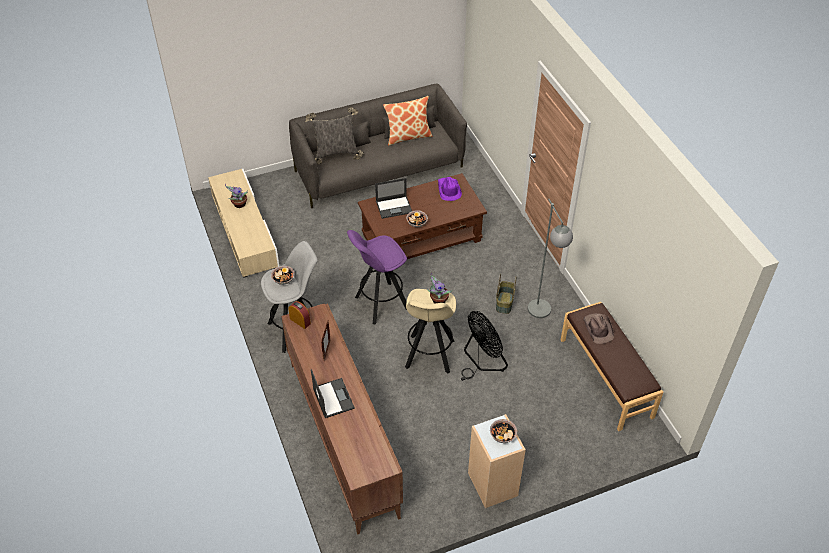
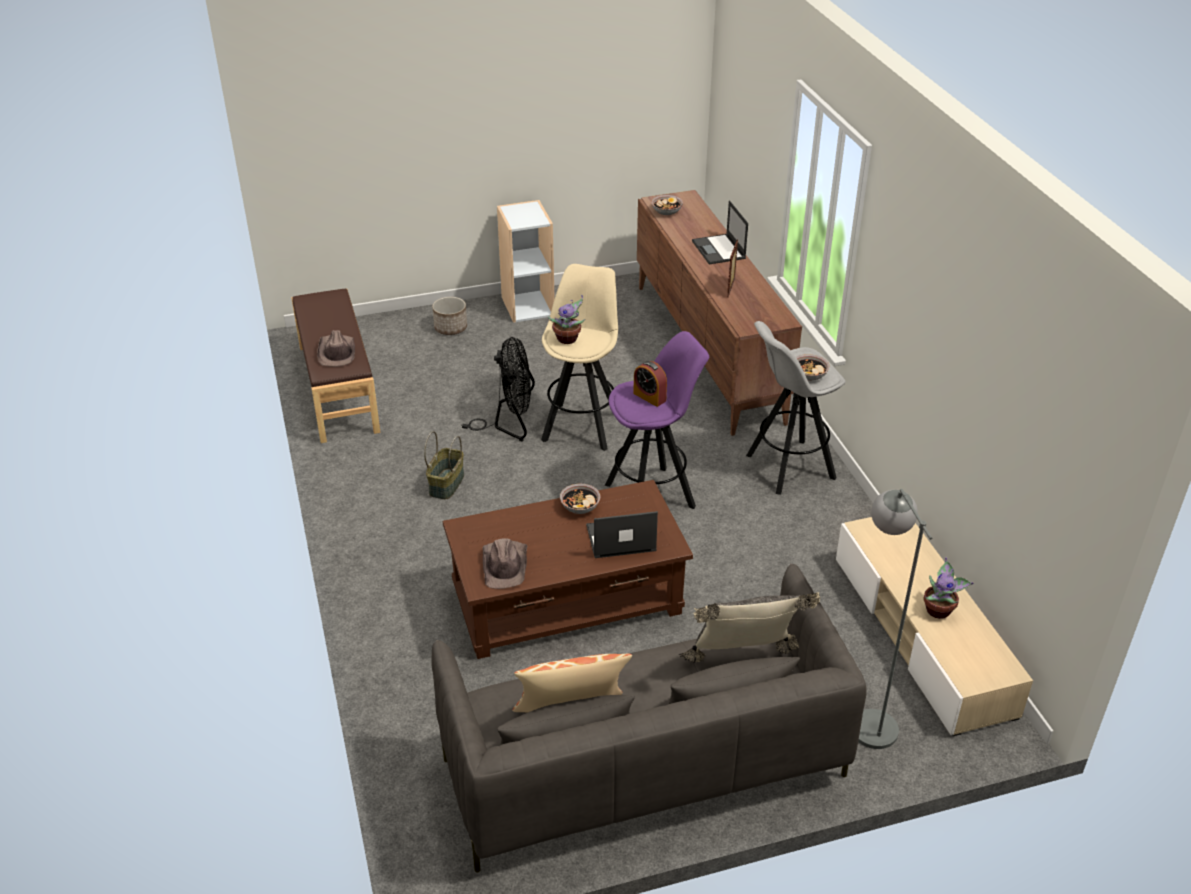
camera: 175 degrees left, 10 degrees down
alarm clock [288,301,311,329] -> alarm clock moved to [633,361,667,407]
purple hat [438,177,462,201] -> brown hat [483,538,527,589]
black fan [461,311,508,381] -> black fan turned 150 degrees counterclockwise [462,337,535,442]
bowl [490,419,517,443] -> bowl moved to [651,195,683,215]
grey floor lamp [528,199,573,318] -> grey floor lamp moved to [858,489,932,749]
none -> planter [432,297,467,335]

